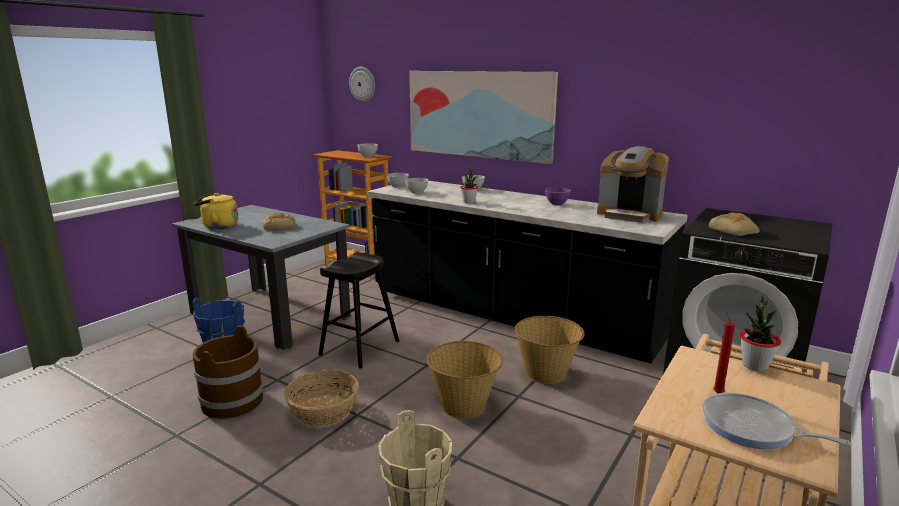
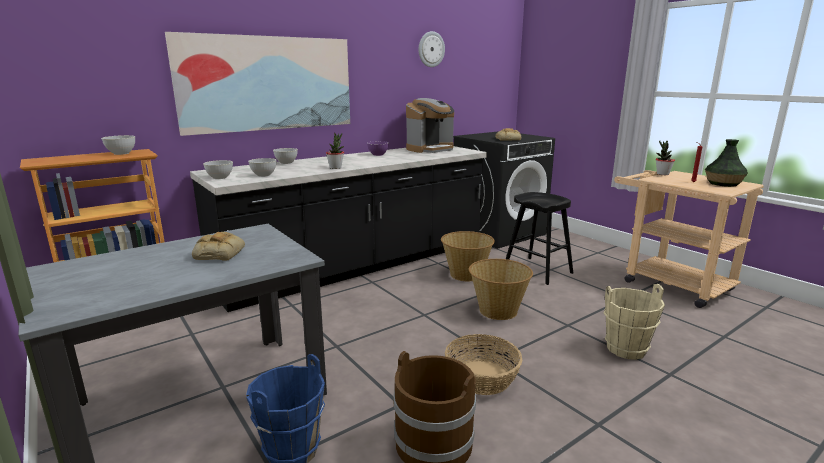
camera: 70 degrees left, 0 degrees up
yellow kettle [193,192,238,229] -> none
black stool [319,252,399,369] -> black stool moved to [506,192,573,285]
wall clock [349,67,375,102] -> wall clock moved to [419,31,445,67]
frying pan [702,393,852,449] -> vase [705,139,748,187]

